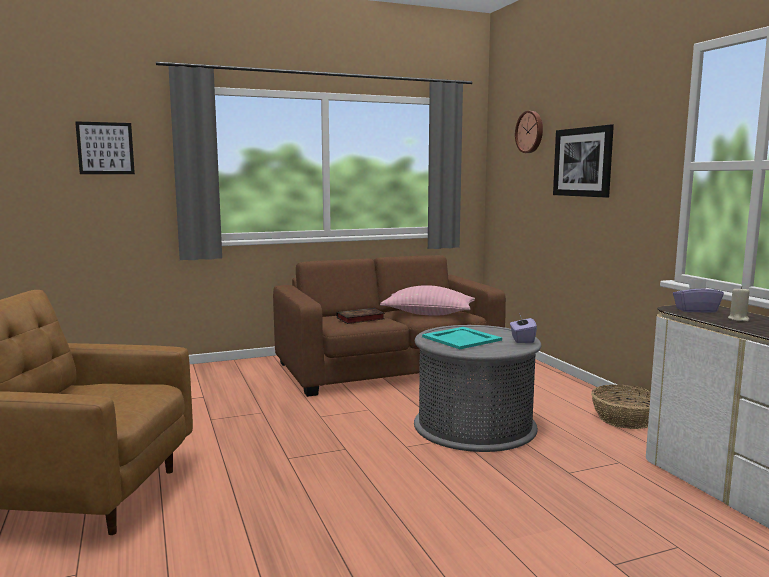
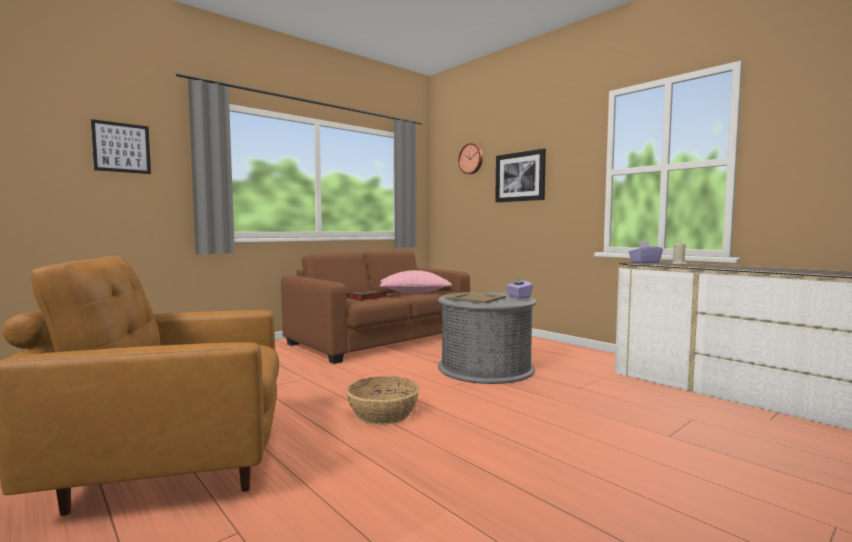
camera: 20 degrees left, 5 degrees down
turquoise tray [422,327,502,349] -> beige tray [446,292,506,304]
basket [591,385,651,429] -> basket moved to [346,376,420,425]

